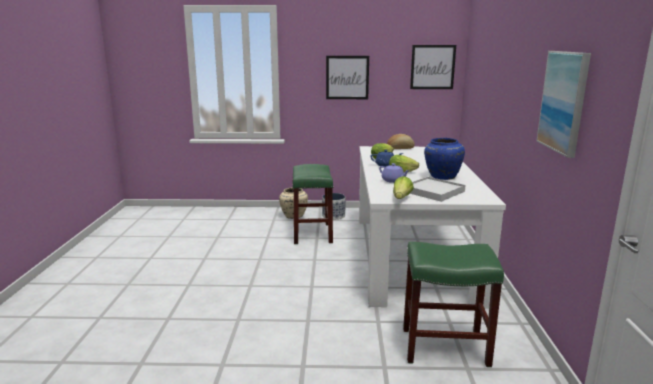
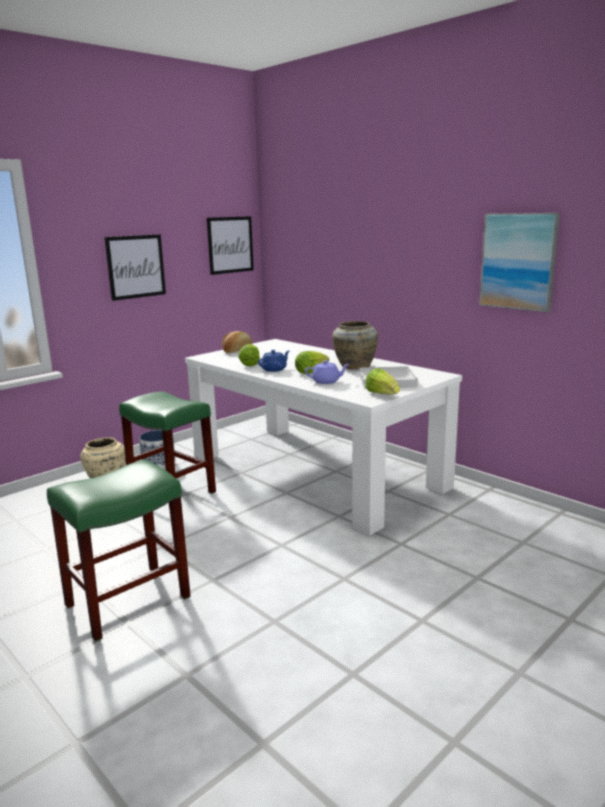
camera: 45 degrees left, 0 degrees up
green stool [403,242,504,367] -> green stool moved to [47,460,191,641]
blue vase [424,138,465,180] -> beige vase [332,321,378,370]

